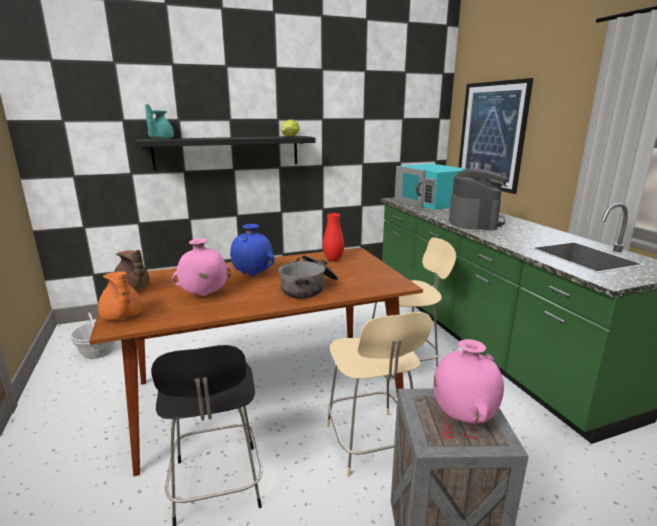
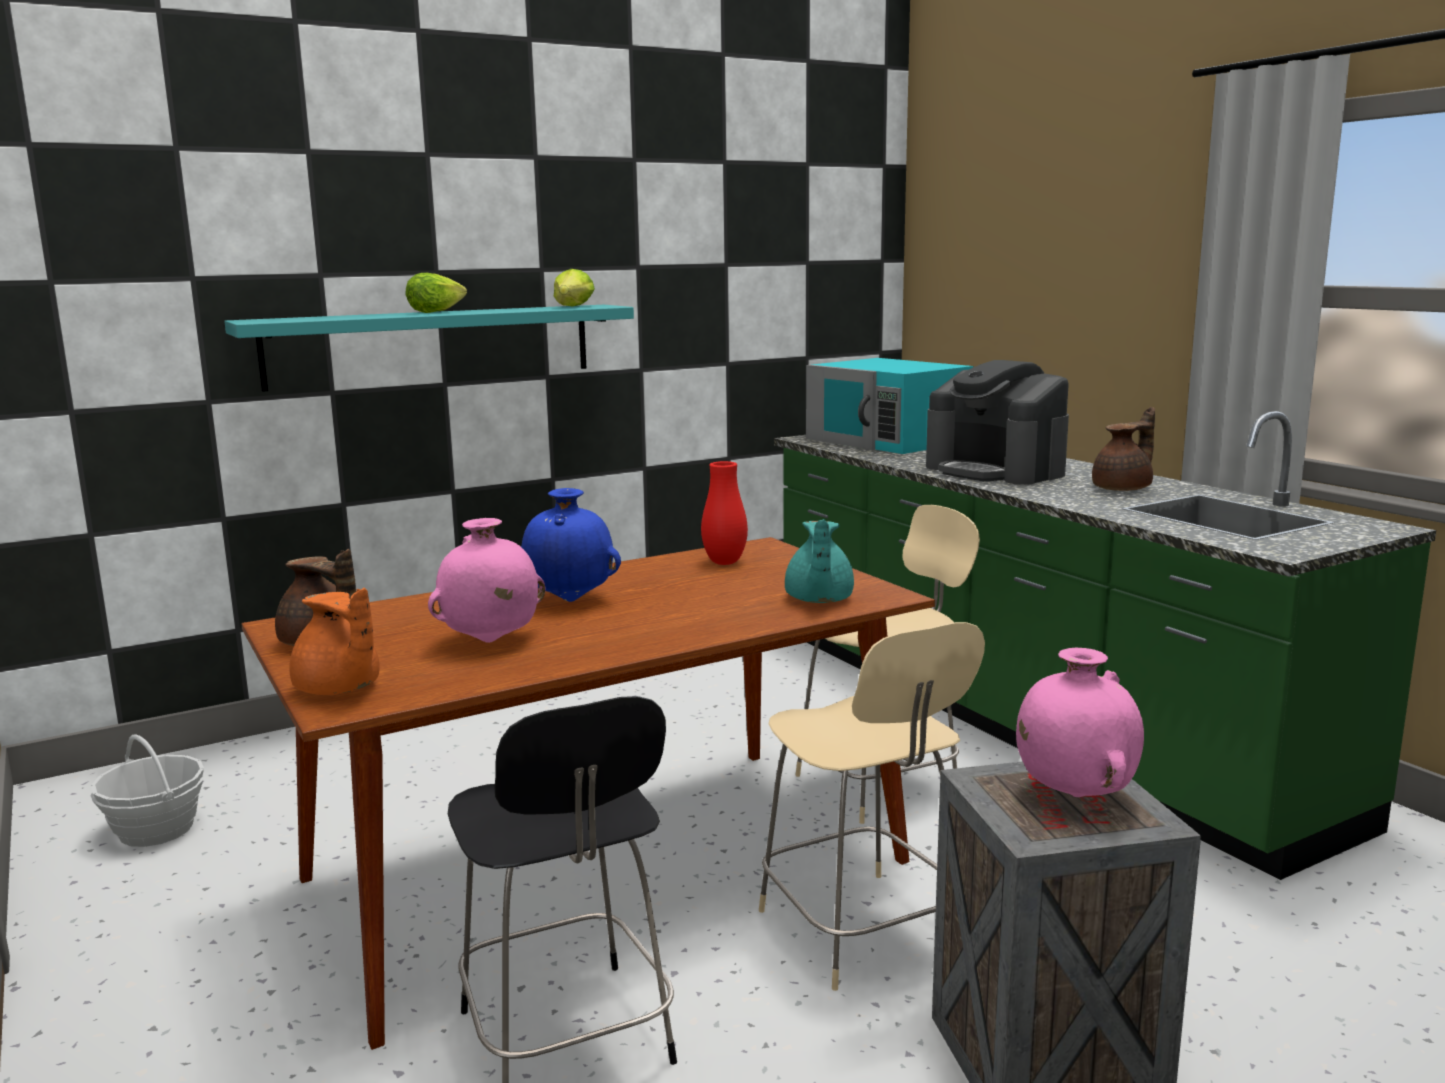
camera: 10 degrees left, 5 degrees down
black shelf [135,136,316,170] -> turquoise shelf [224,305,634,392]
turquoise teapot [145,104,174,139] -> turquoise teapot moved to [785,519,854,603]
cooking pot [278,255,338,299] -> none
coffee machine [449,168,508,230] -> coffee machine turned 135 degrees clockwise [926,360,1069,485]
picture [459,78,533,194] -> none
none -> lettuce [405,273,467,313]
none -> brown teapot [1092,407,1155,491]

